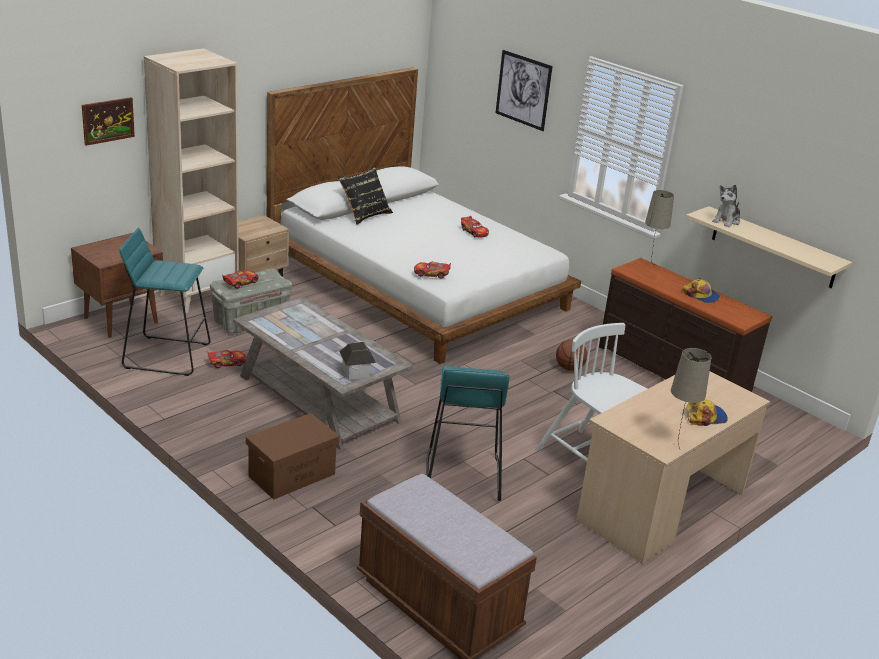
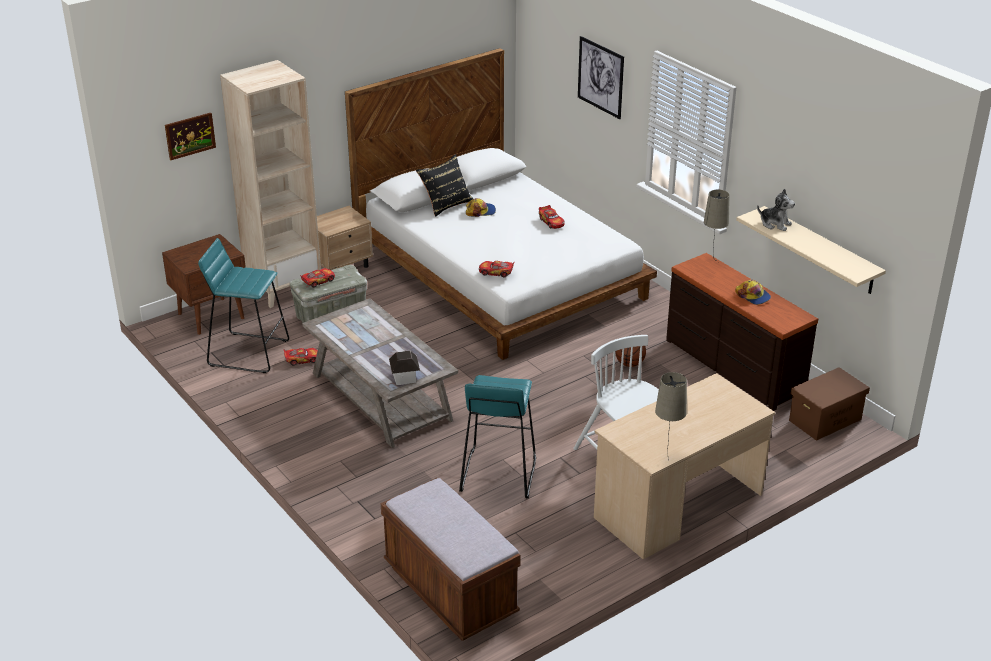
camera: 10 degrees right, 5 degrees up
brown storage box [246,413,339,500] -> brown storage box moved to [789,367,870,441]
cap [686,399,728,426] -> cap moved to [466,198,496,217]
plush toy [712,185,740,227] -> plush toy turned 105 degrees counterclockwise [757,189,795,231]

